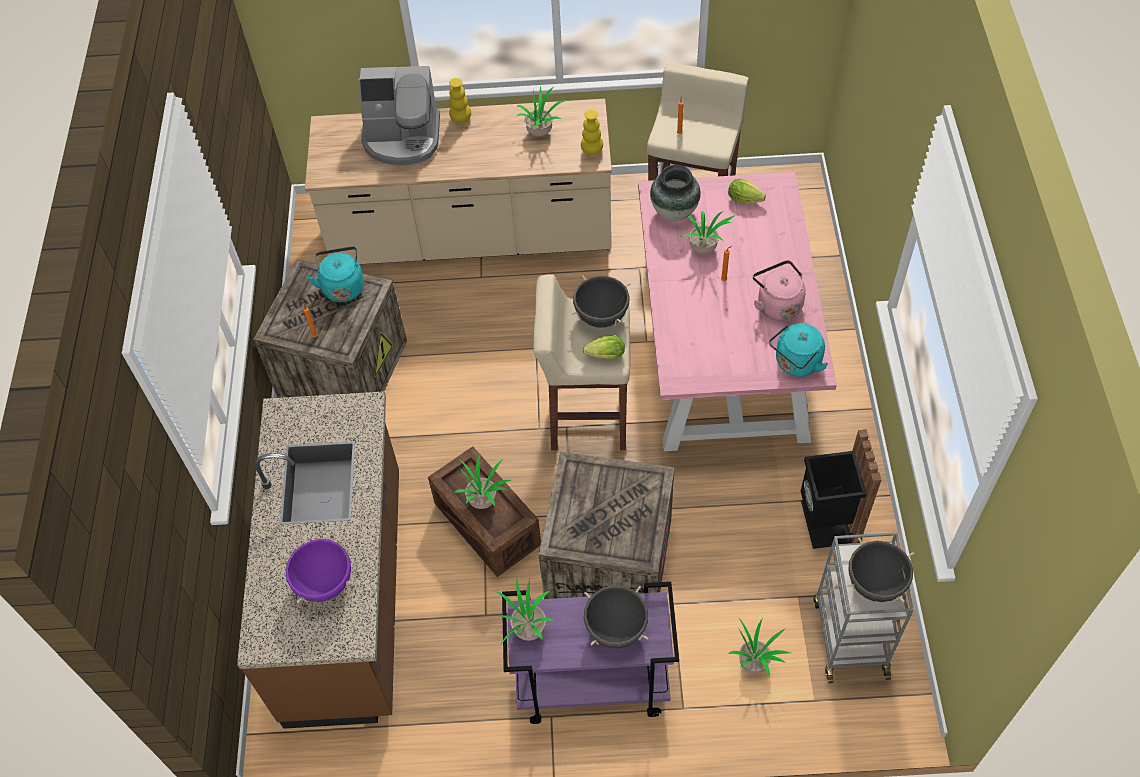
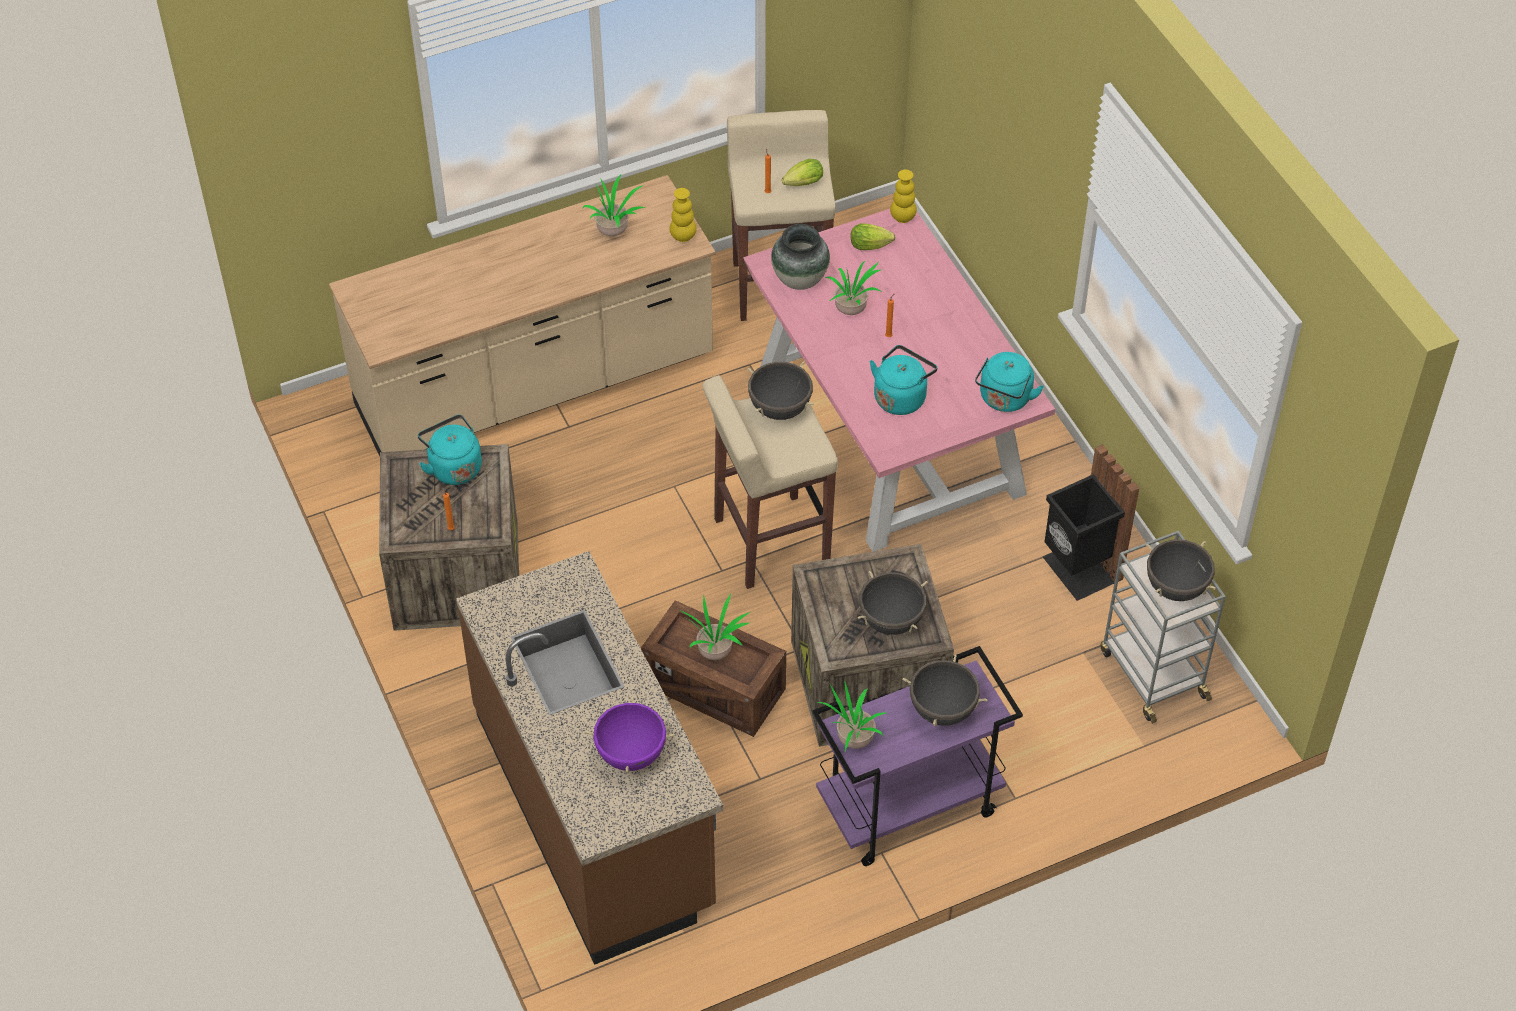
camera: 25 degrees left, 5 degrees down
coffee machine [359,66,440,166] -> none
yellow vase [449,78,471,124] -> yellow vase moved to [890,170,917,223]
lettuce [583,335,625,359] -> lettuce moved to [782,159,823,186]
potted plant [729,617,791,677] -> none
pink kettle [753,260,806,321] -> none
none -> black cooking pot [858,571,928,635]
none -> turquoise kettle [870,345,937,415]

